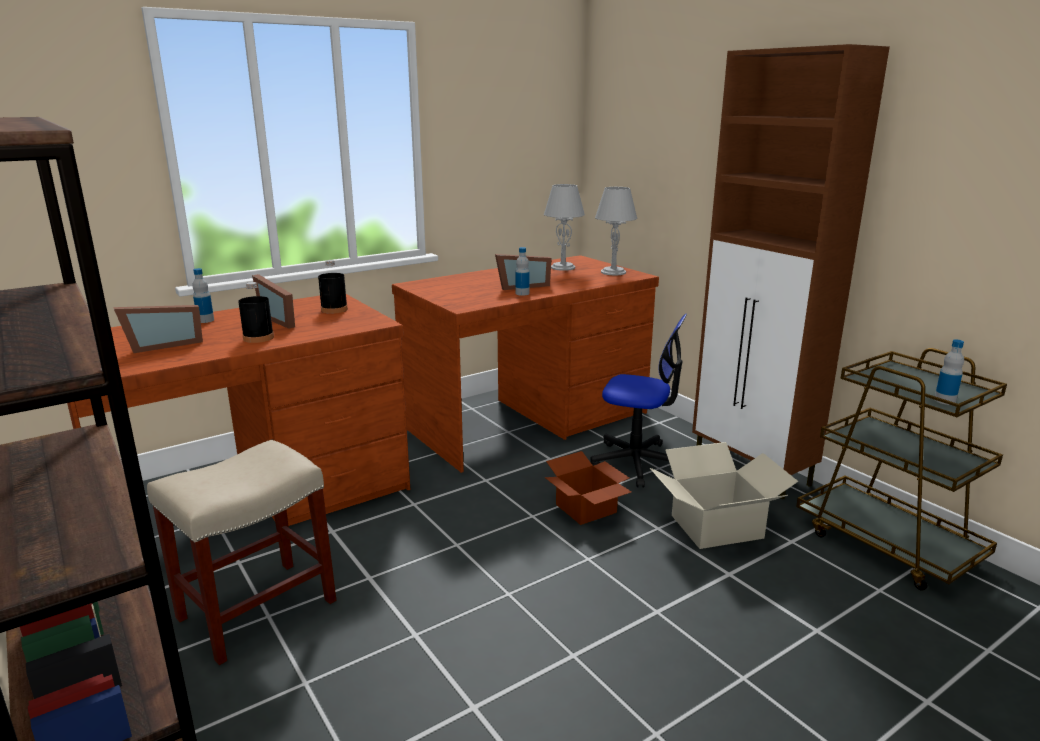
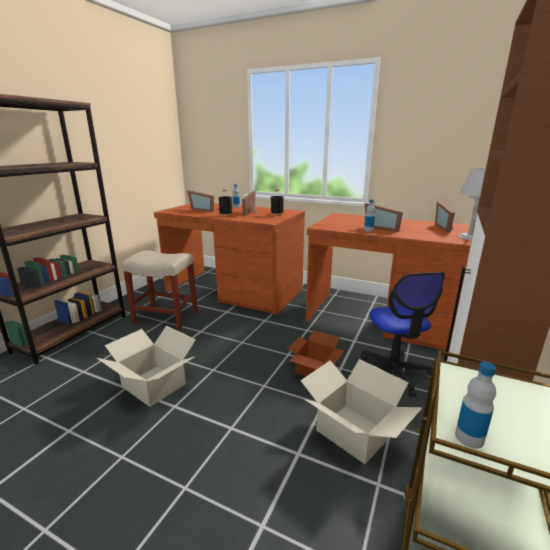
camera: 60 degrees right, 0 degrees up
grey table lamp [544,184,585,271] -> picture frame [435,201,455,232]
none -> cardboard box [97,326,196,407]

